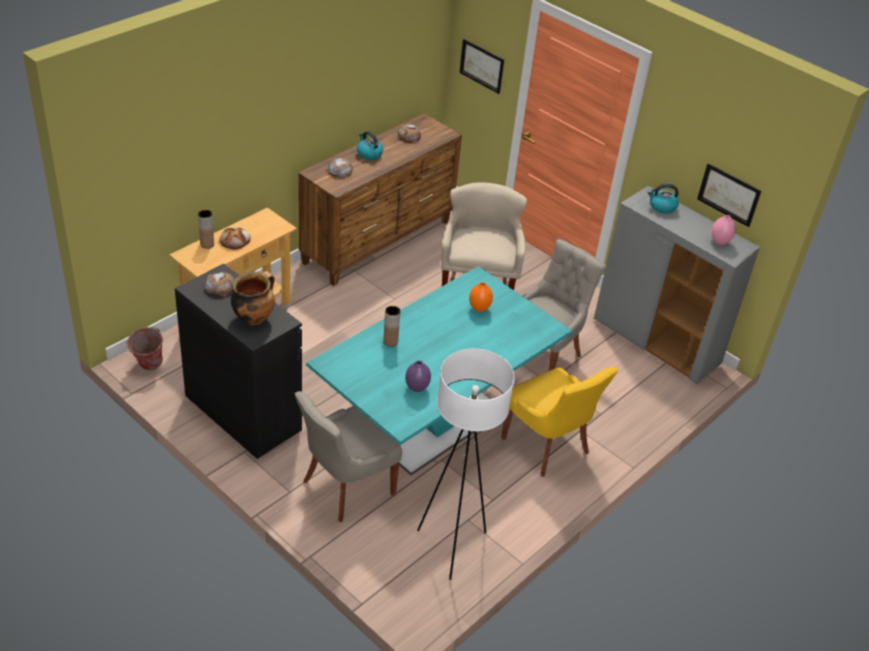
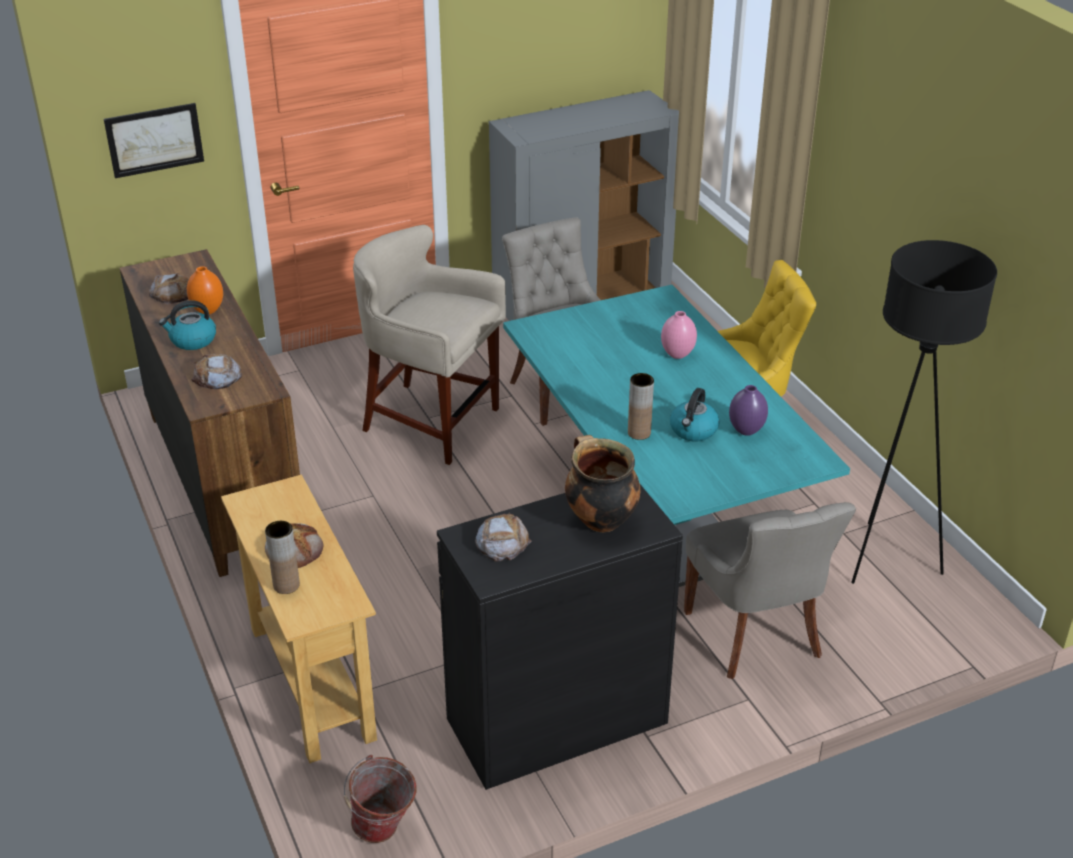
camera: 65 degrees left, 5 degrees down
white floor lamp [417,348,515,580] -> black floor lamp [851,240,997,584]
orange vase [469,282,493,312] -> orange vase moved to [187,266,223,314]
kettle [648,183,679,214] -> kettle moved to [670,388,719,442]
picture [697,163,761,227] -> none
pink vase [711,215,736,245] -> pink vase moved to [661,311,697,359]

